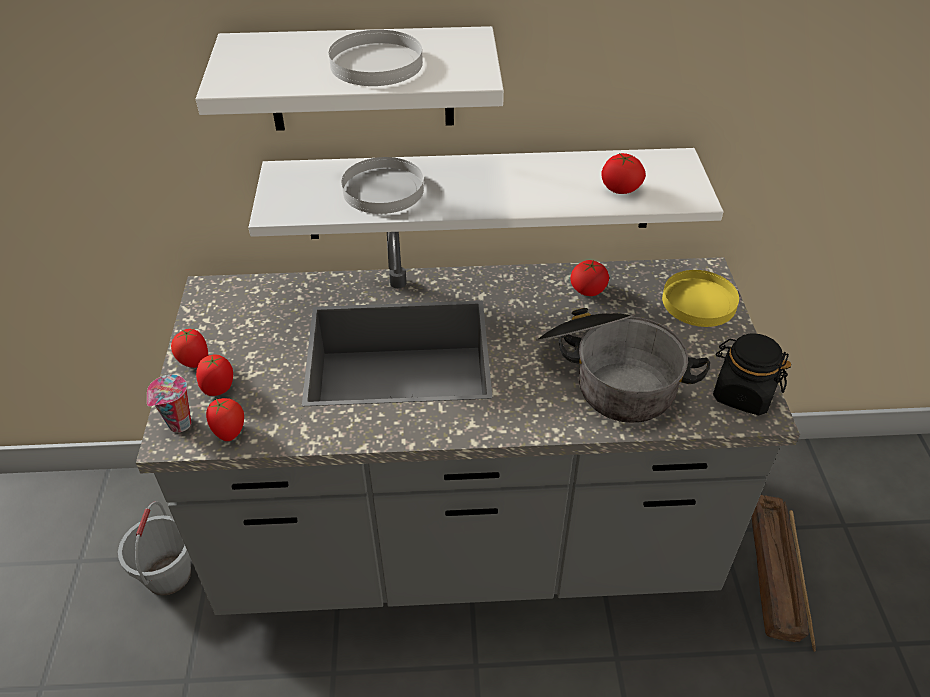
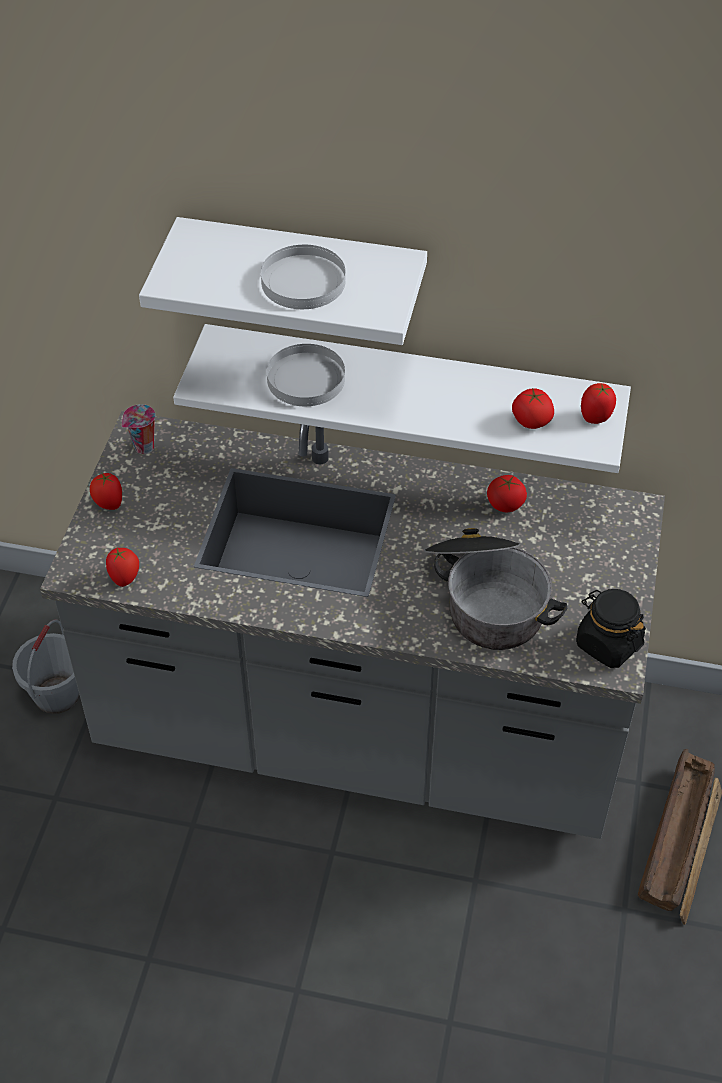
camera: 15 degrees right, 5 degrees up
cup [147,375,192,433] -> cup moved to [122,404,156,454]
tomato [196,354,233,396] -> tomato moved to [581,383,616,424]
yellow plate [662,270,739,327] -> none

